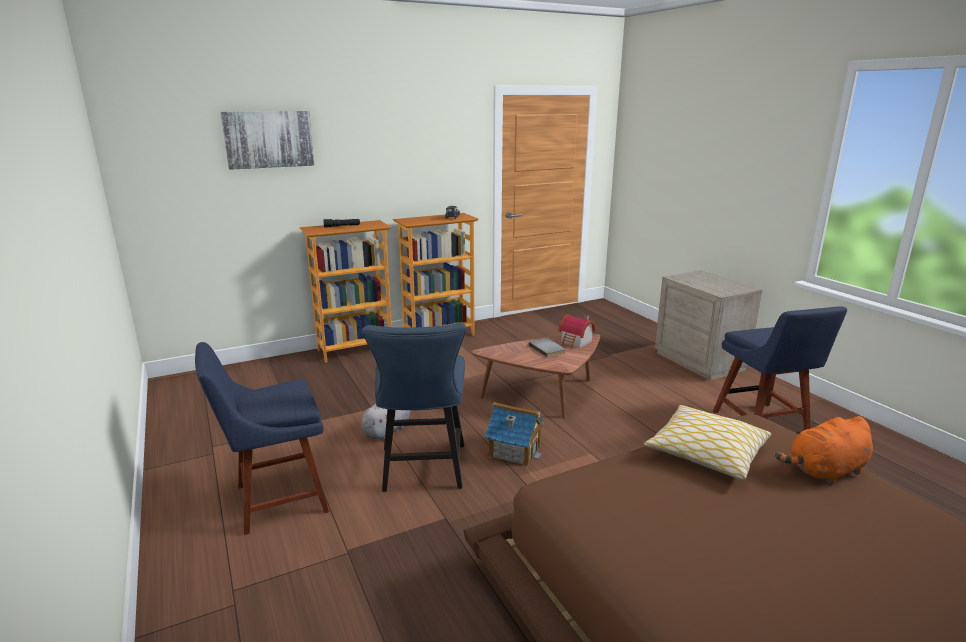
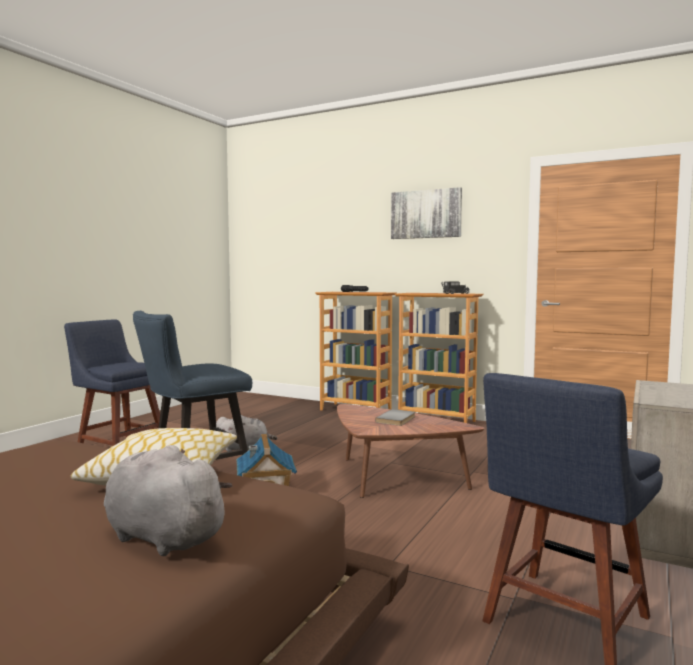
camera: 55 degrees right, 15 degrees down
picture [220,111,315,170] -> picture moved to [391,187,462,239]
toy house [558,315,596,349] -> none
orange plush toy [775,416,873,485] -> grey plush toy [104,445,233,556]

